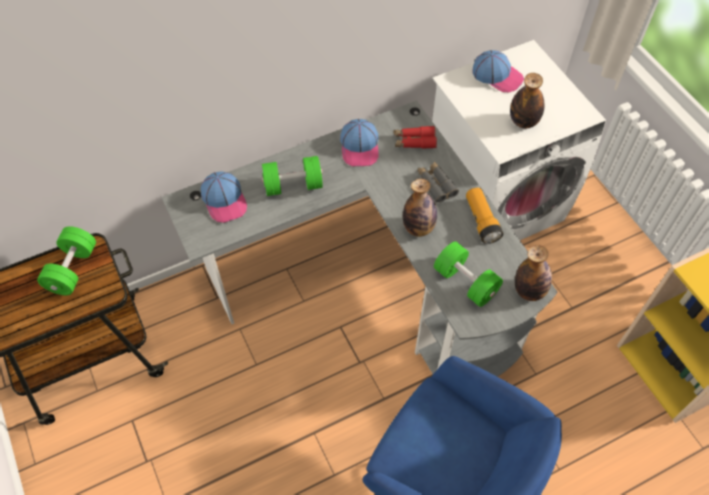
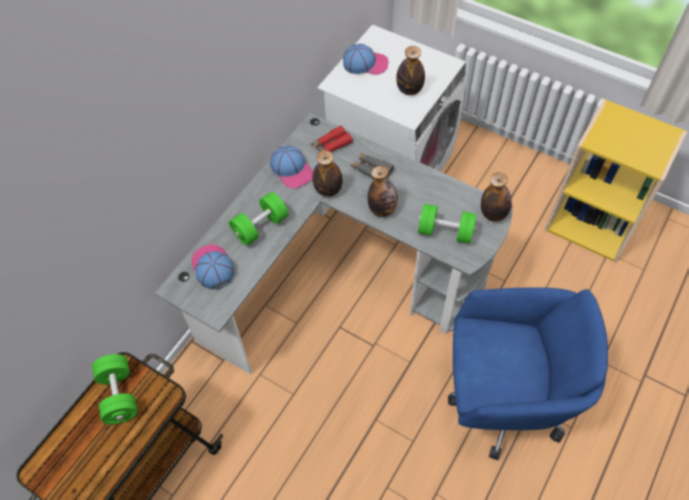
camera: 30 degrees left, 0 degrees up
cap [201,171,247,223] -> cap turned 150 degrees counterclockwise [192,244,235,290]
flashlight [466,187,503,244] -> none
none -> bottle [312,150,343,197]

